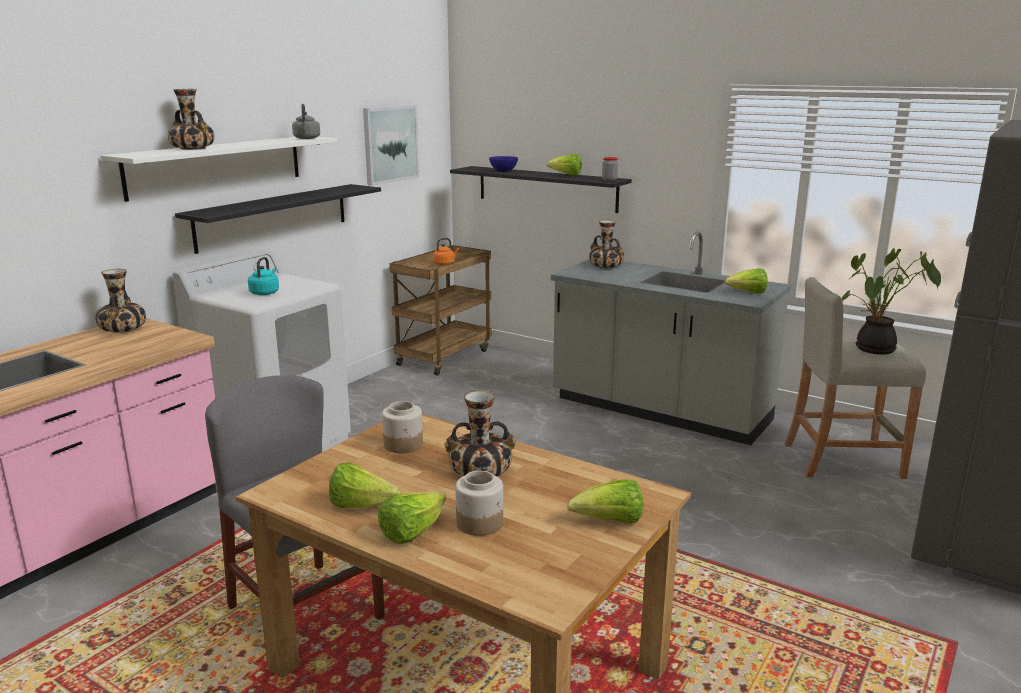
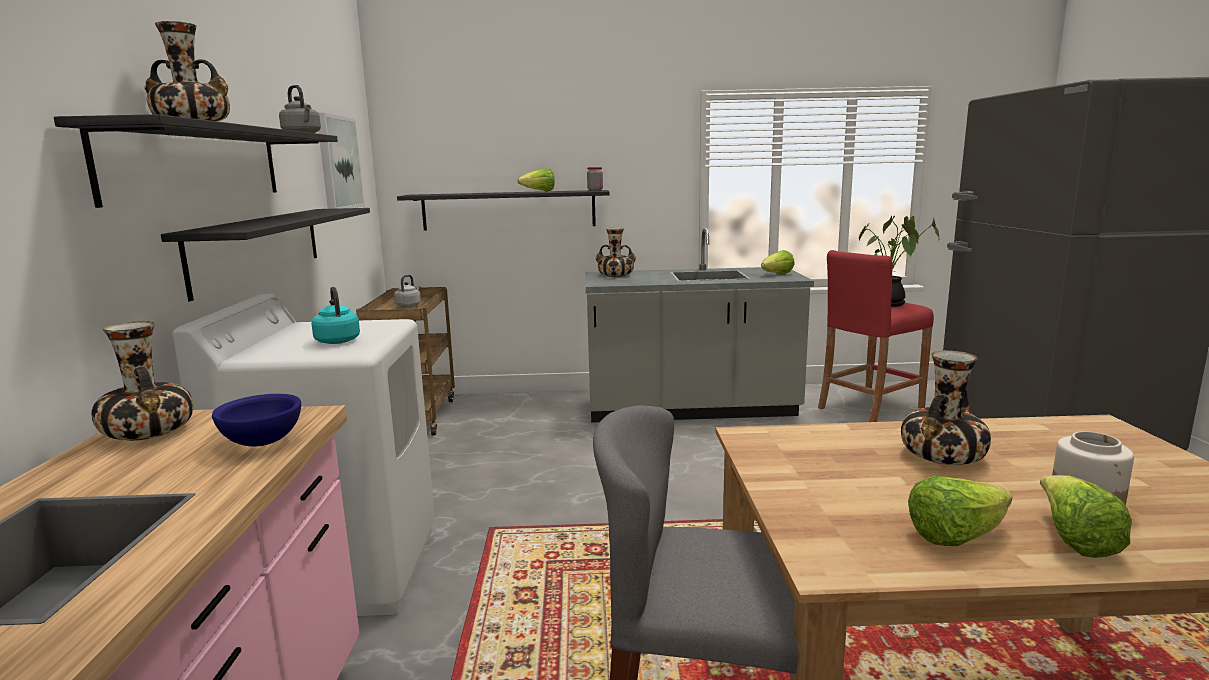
camera: 35 degrees left, 5 degrees down
white shelf [100,137,337,202] -> black shelf [54,114,338,208]
jar [382,401,423,453] -> none
orange kettle [433,238,459,265] -> grey kettle [394,275,421,307]
blue bowl [489,156,518,172] -> blue bowl moved to [212,394,301,447]
lettuce [567,479,643,524] -> none
beige stool [784,277,926,479] -> red stool [818,250,934,422]

